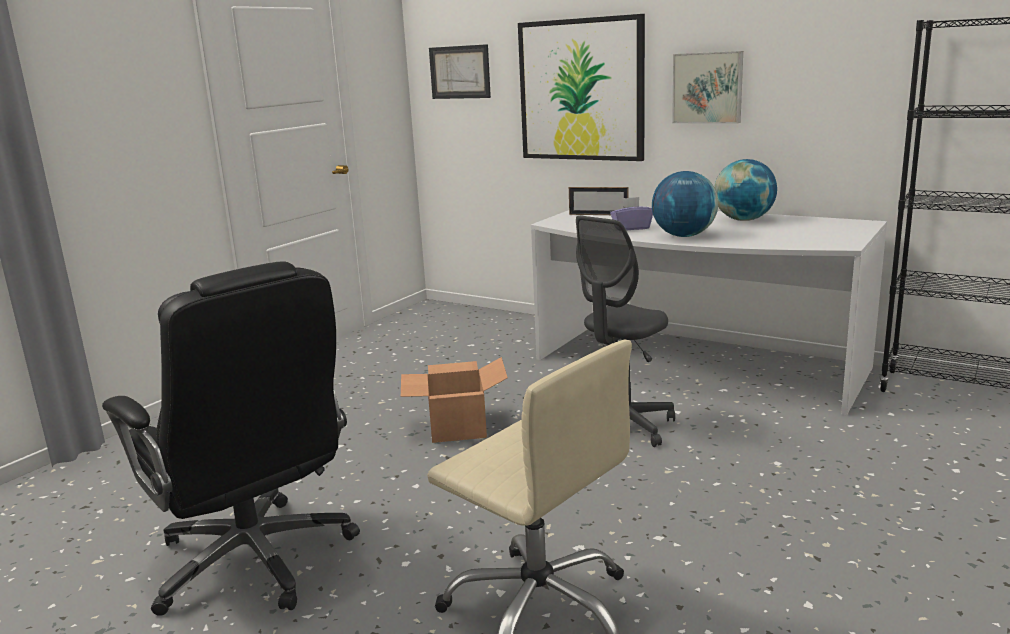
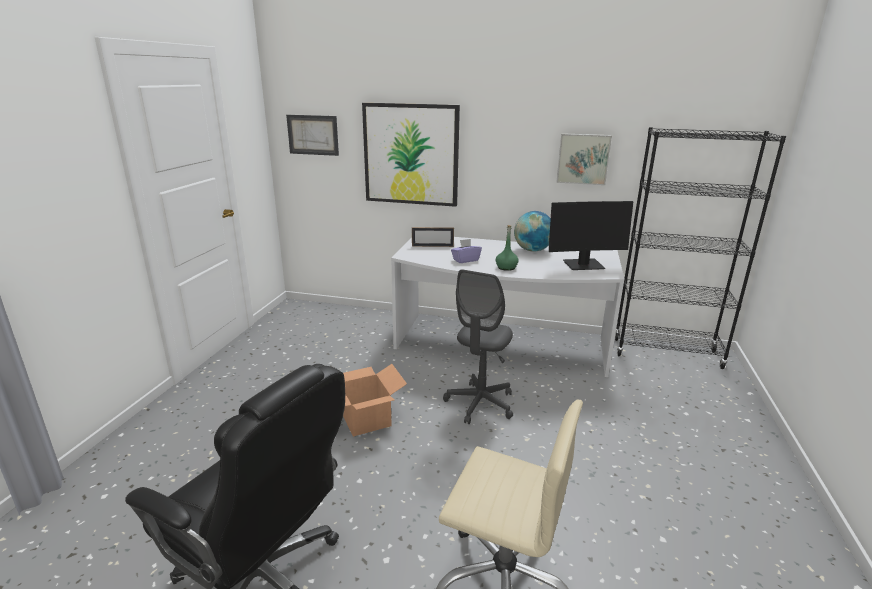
camera: 20 degrees left, 5 degrees up
globe [652,171,718,237] -> green bottle [496,225,519,271]
picture [672,51,743,123] -> picture moved to [556,133,612,185]
none -> monitor [549,201,633,270]

